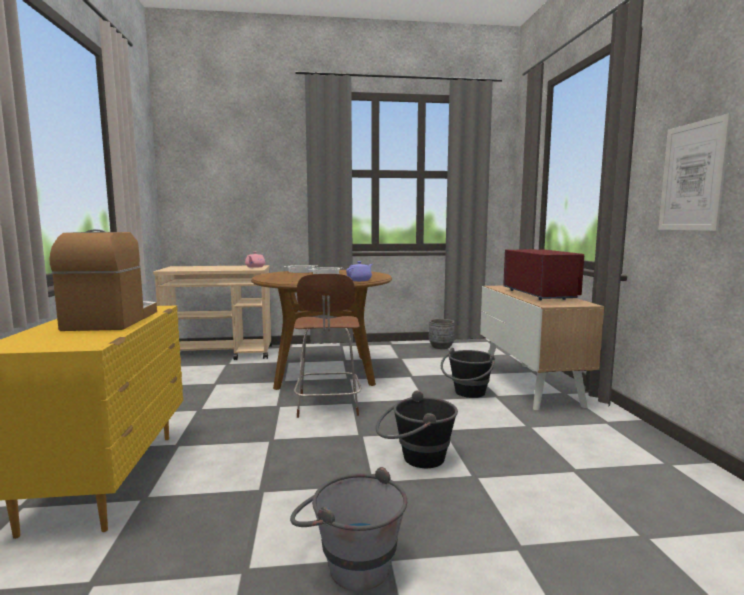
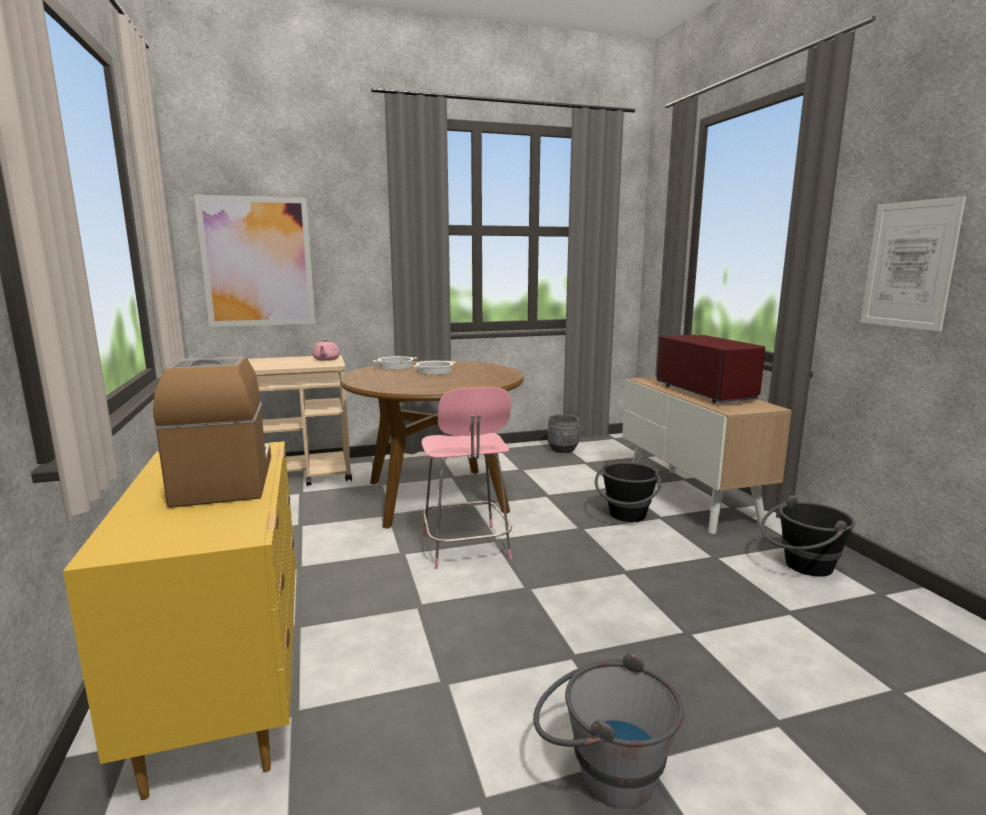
camera: 10 degrees left, 5 degrees up
brown chair [294,274,361,418] -> pink chair [421,387,512,569]
purple teapot [346,261,372,281] -> none
black bucket [376,390,458,468] -> black bucket moved to [761,496,855,577]
none -> picture [194,195,315,327]

